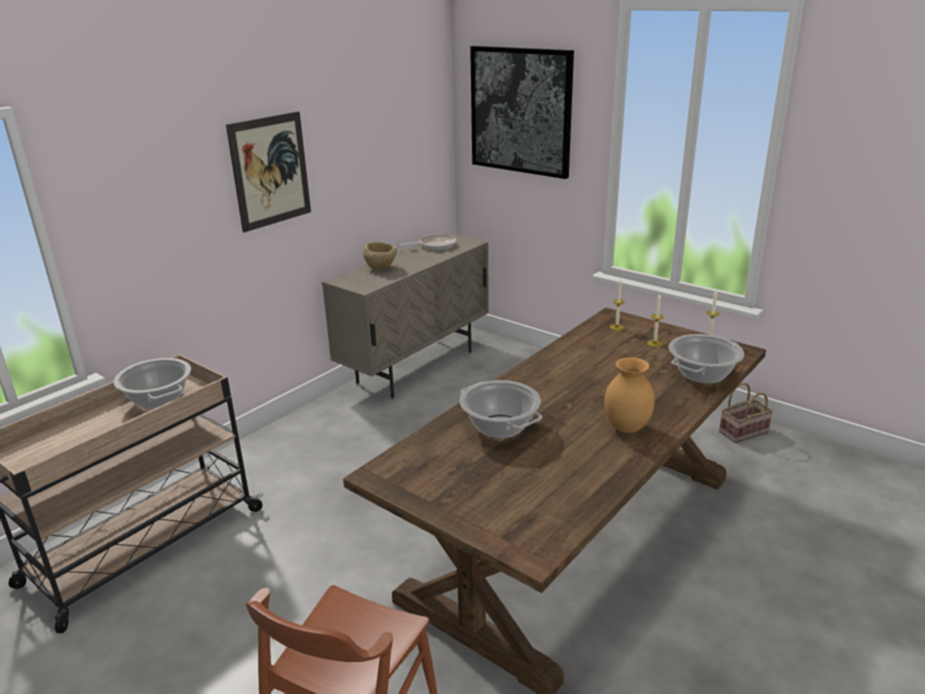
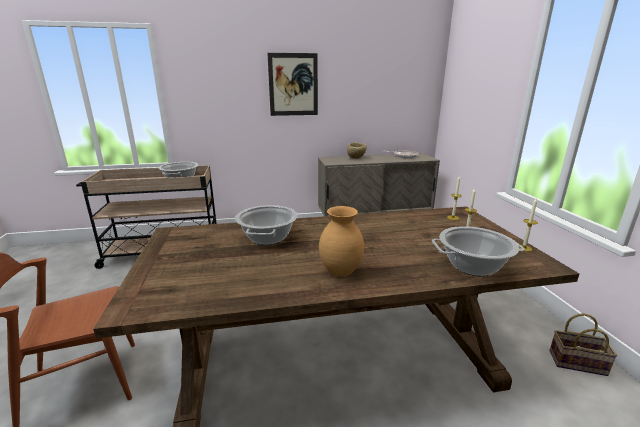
camera: 40 degrees right, 5 degrees down
picture [470,46,574,179] -> none

